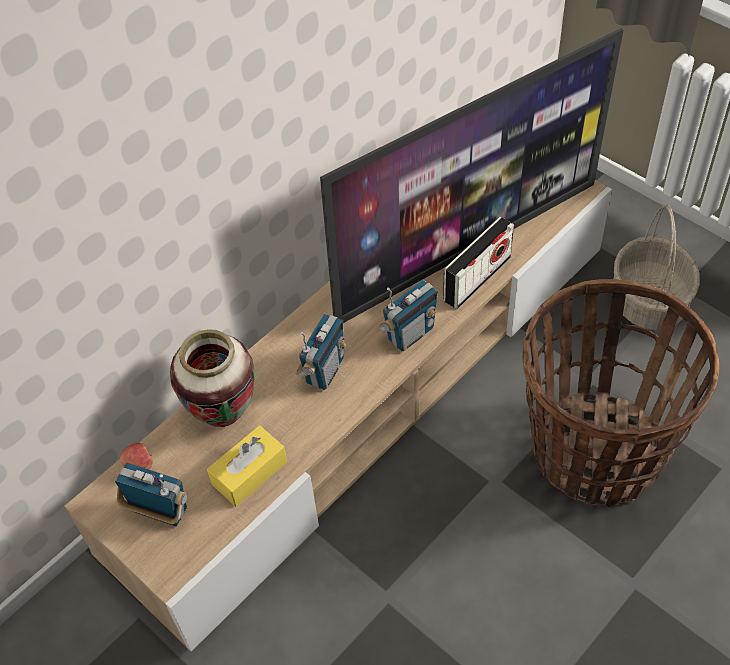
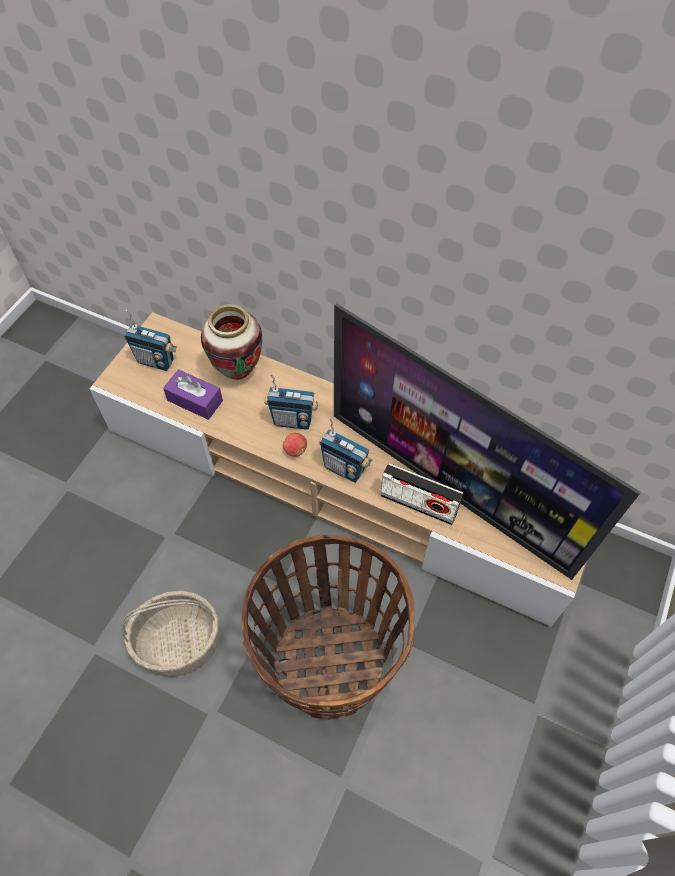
camera: 70 degrees right, 5 degrees up
radio [115,463,187,526] -> radio turned 105 degrees clockwise [124,310,177,371]
apple [120,443,153,469] -> apple moved to [283,433,307,457]
yellow tissue box [207,425,287,507] -> purple tissue box [163,369,223,420]
basket [613,204,700,330] -> basket moved to [121,591,219,677]

